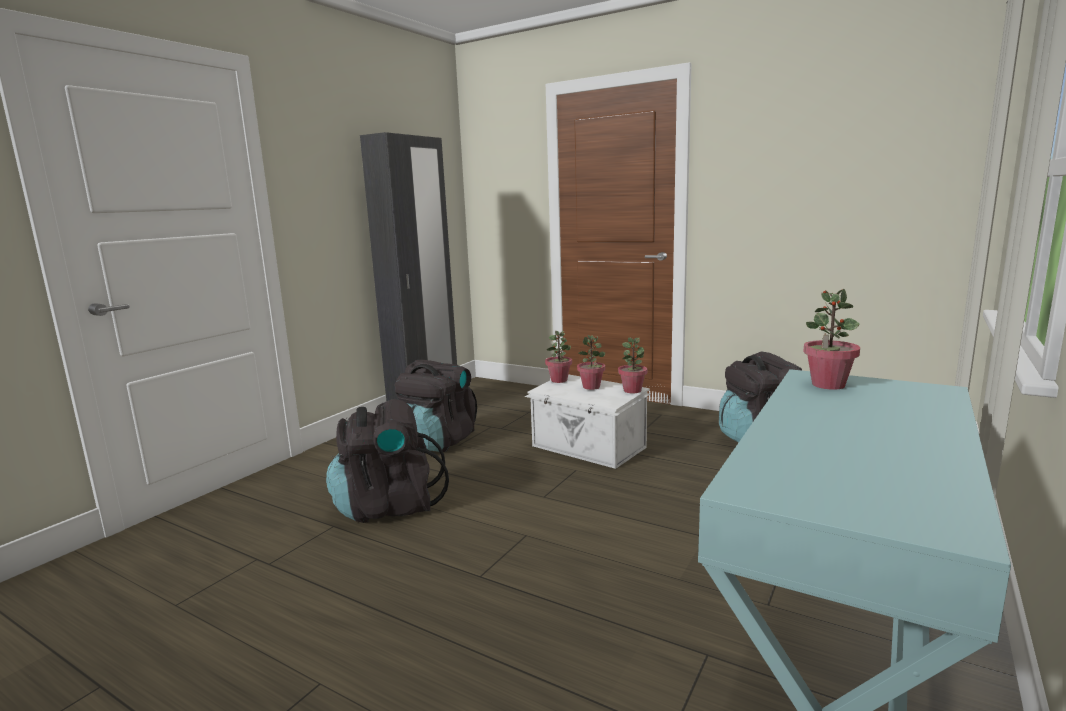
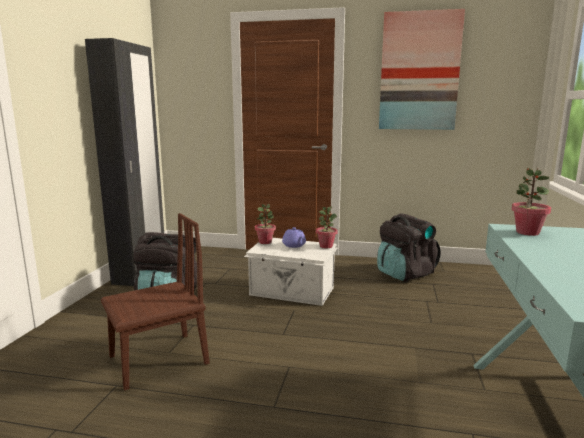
camera: 20 degrees left, 0 degrees up
black backpack [326,399,449,523] -> brown chair [101,213,209,391]
potted plant [577,335,605,390] -> purple teapot [282,227,306,248]
none -> picture [379,9,465,130]

